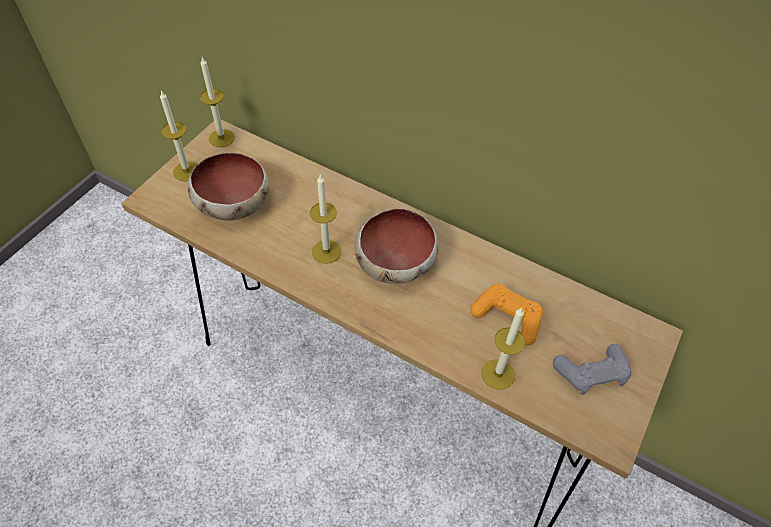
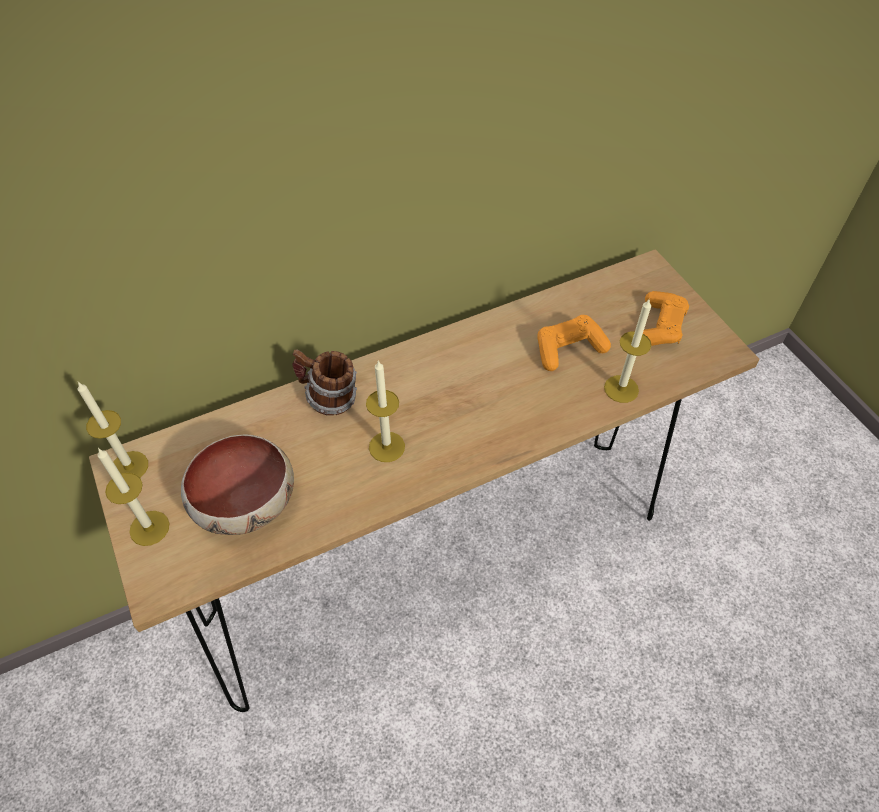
camera: 55 degrees left, 0 degrees up
bowl [355,208,439,284] -> none
grey game controller [553,344,631,395] -> orange game controller [643,291,689,346]
none -> mug [292,349,357,416]

